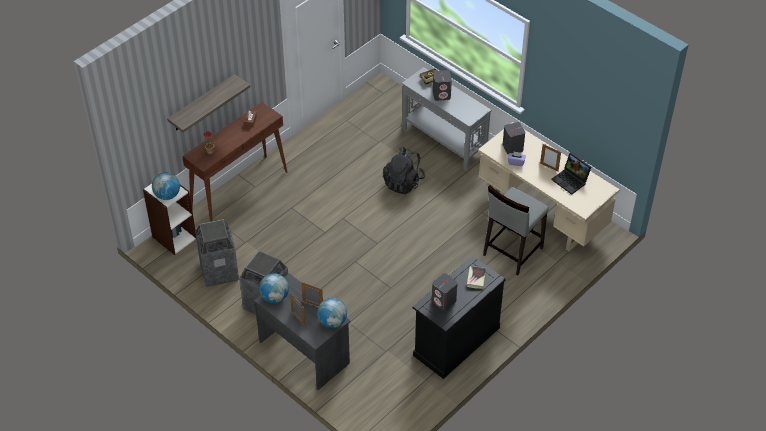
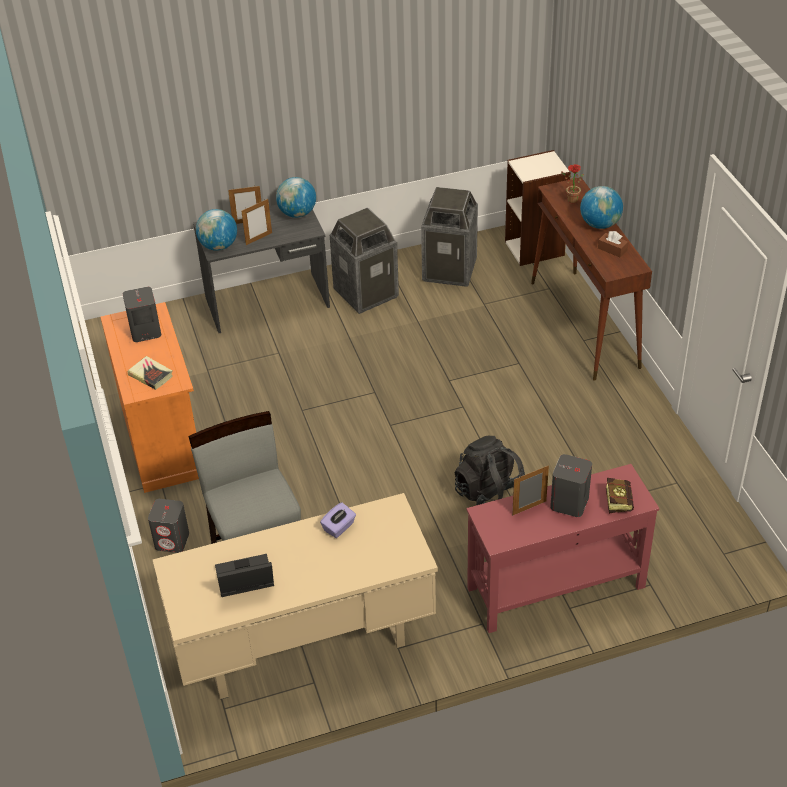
camera: 120 degrees right, 5 degrees down
globe [152,172,180,200] -> globe moved to [580,186,623,229]
shelf [167,74,250,133] -> none
grey console table [402,67,492,171] -> red console table [466,464,659,633]
black cabinet [413,256,506,379] -> orange cabinet [100,302,199,493]
grey speaker [502,122,525,155] -> grey speaker moved to [148,499,189,553]
picture frame [540,144,561,172] -> picture frame moved to [512,465,549,515]

